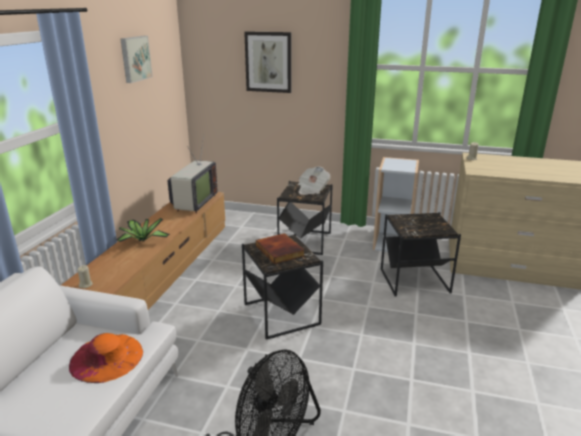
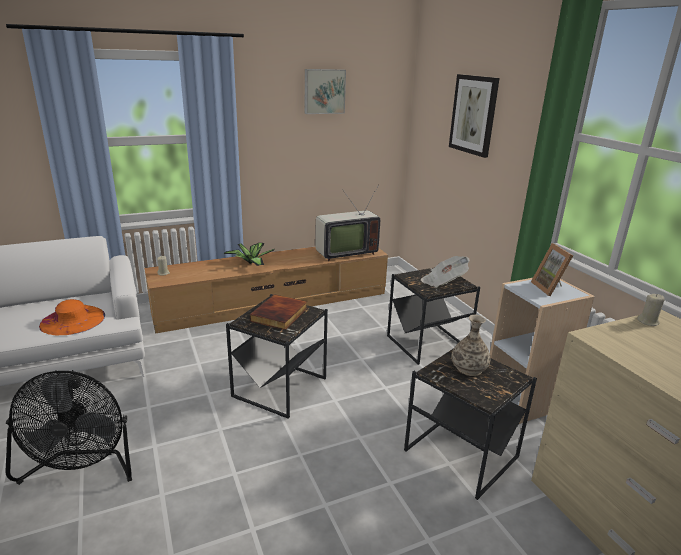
camera: 50 degrees right, 0 degrees up
none -> vase [451,315,491,376]
none -> picture frame [531,243,573,296]

